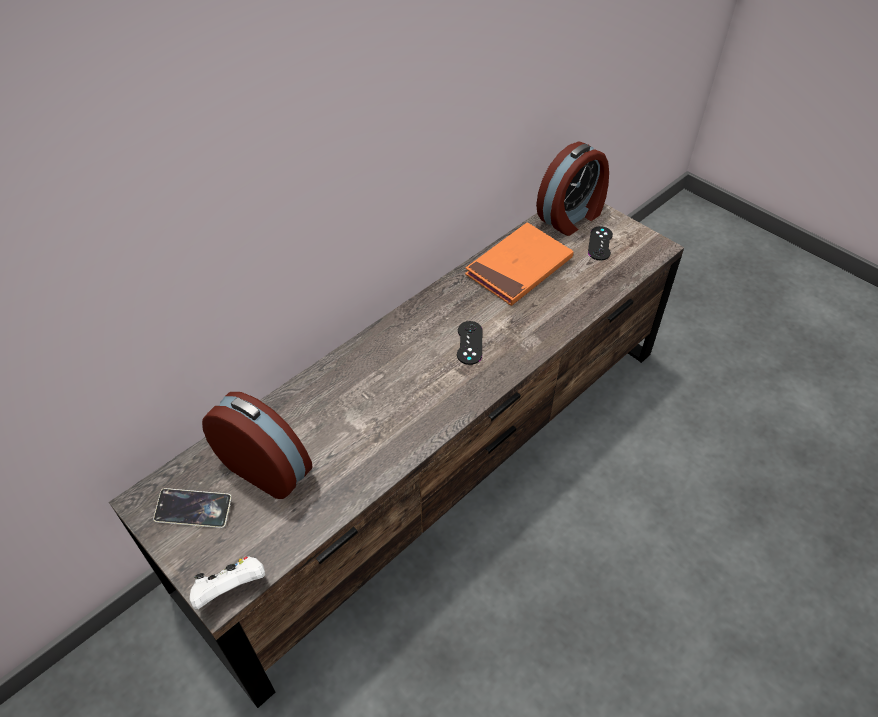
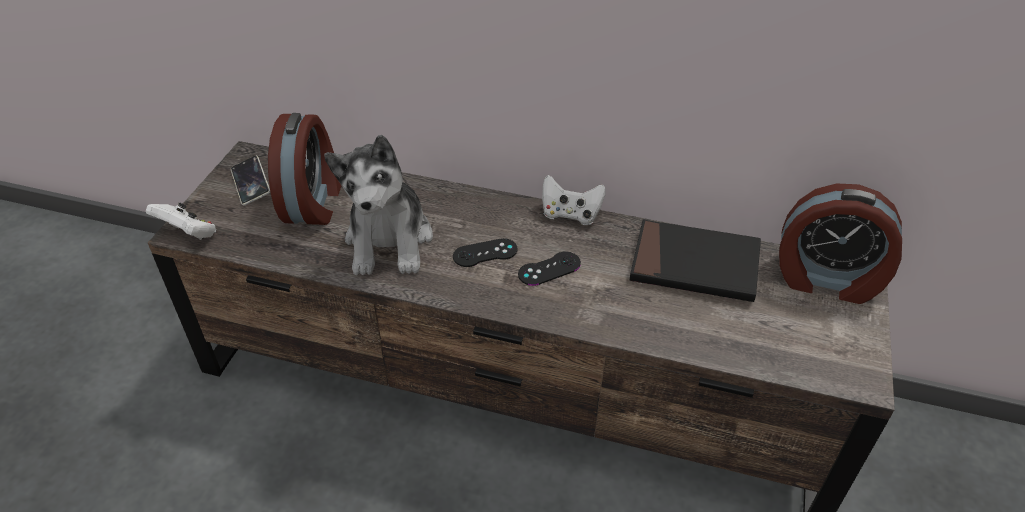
camera: 60 degrees right, 5 degrees down
orange book [465,222,574,306] -> black book [630,220,761,302]
black game controller [588,226,613,260] -> black game controller moved to [453,238,518,267]
none -> plush toy [324,135,433,276]
none -> white game controller [542,175,606,225]

